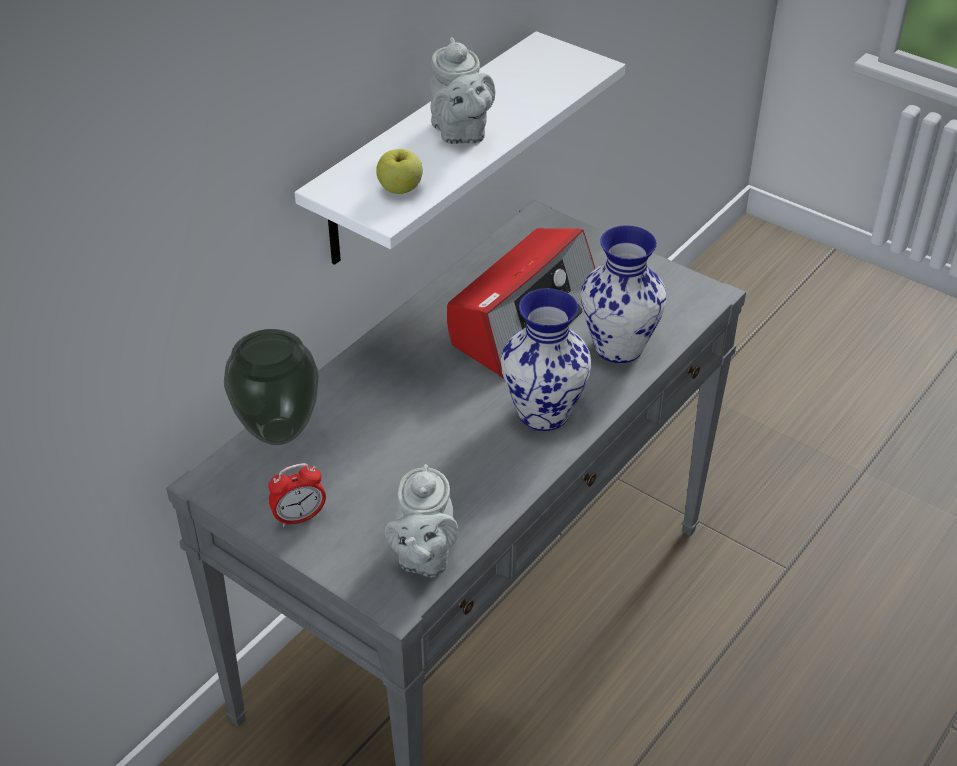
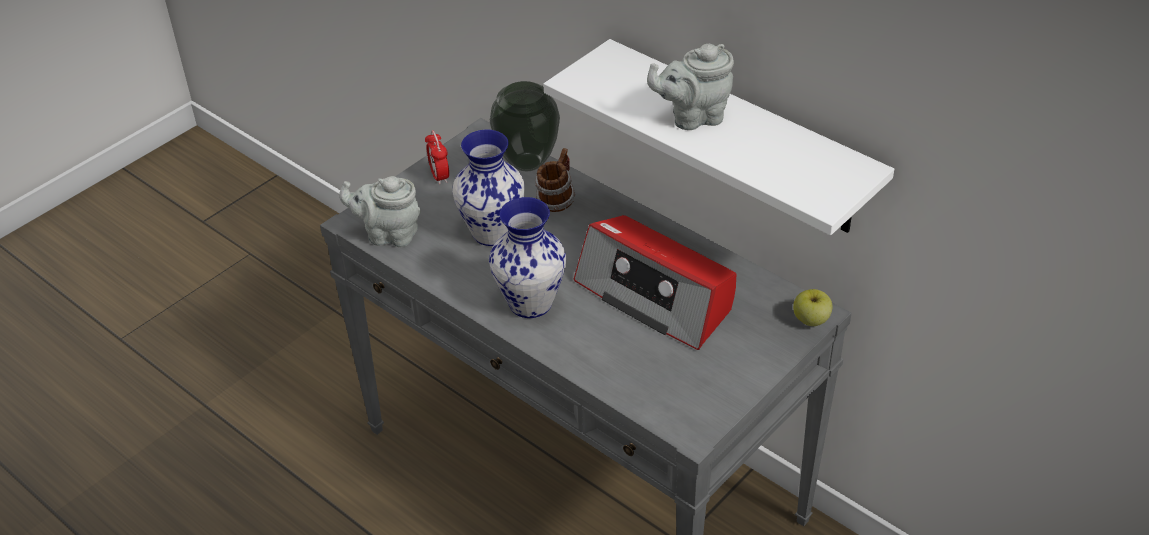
camera: 95 degrees right, 0 degrees up
apple [376,149,423,194] -> apple moved to [793,289,833,326]
vase [581,225,667,363] -> vase moved to [452,130,525,246]
none -> mug [535,148,576,212]

